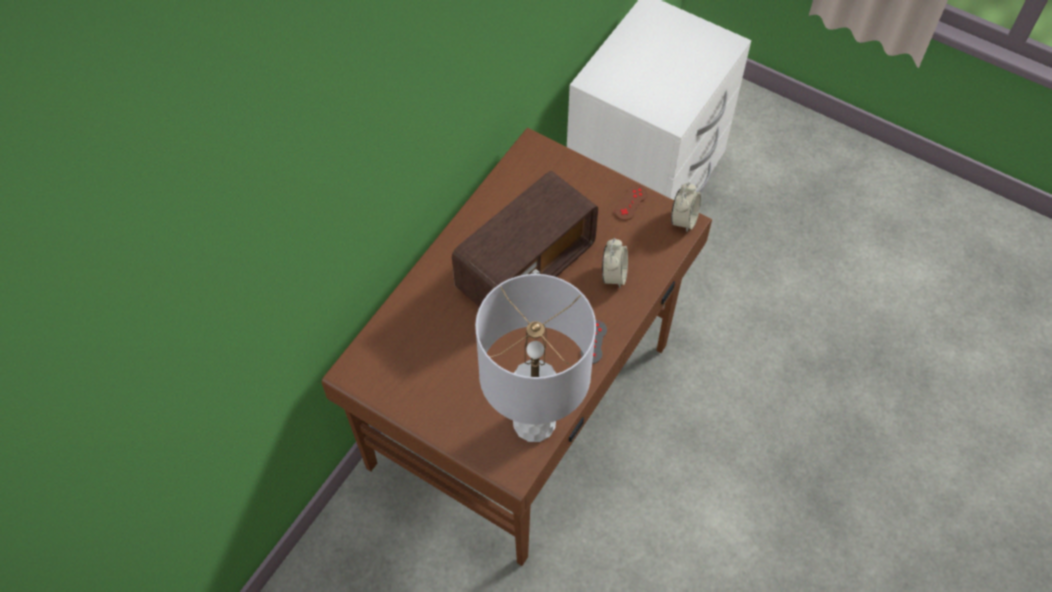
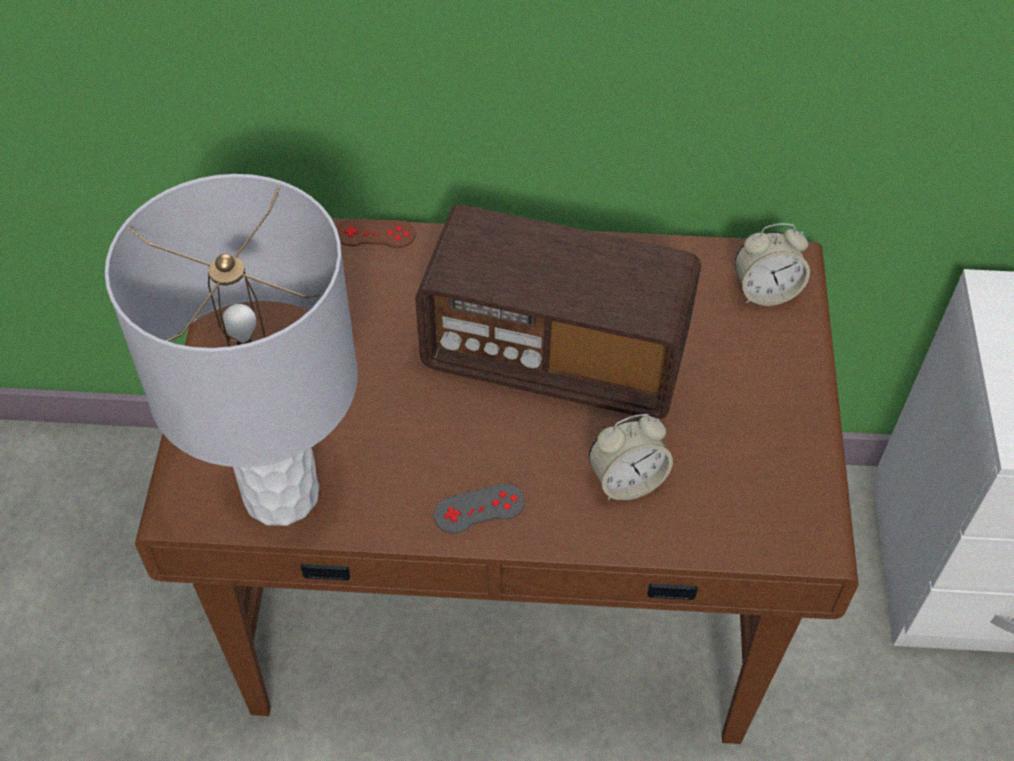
camera: 60 degrees right, 5 degrees down
brown game controller [614,185,647,220] -> brown game controller moved to [336,219,416,248]
alarm clock [671,182,701,232] -> alarm clock moved to [734,223,810,306]

